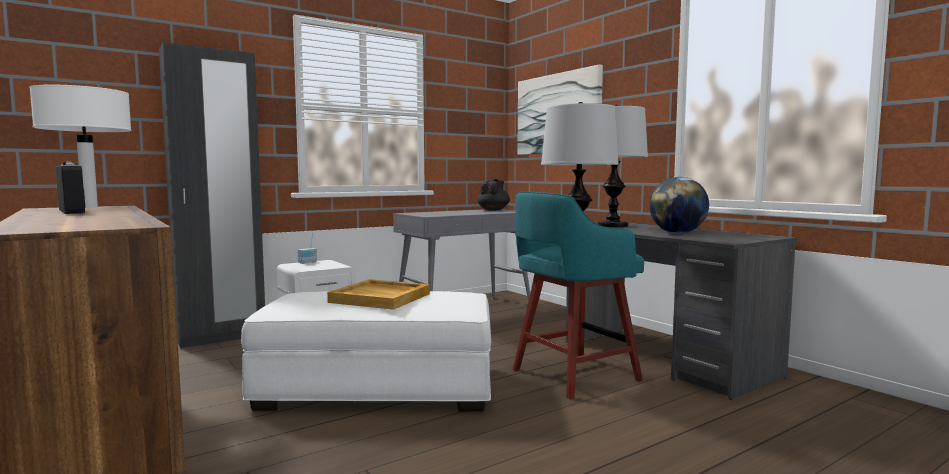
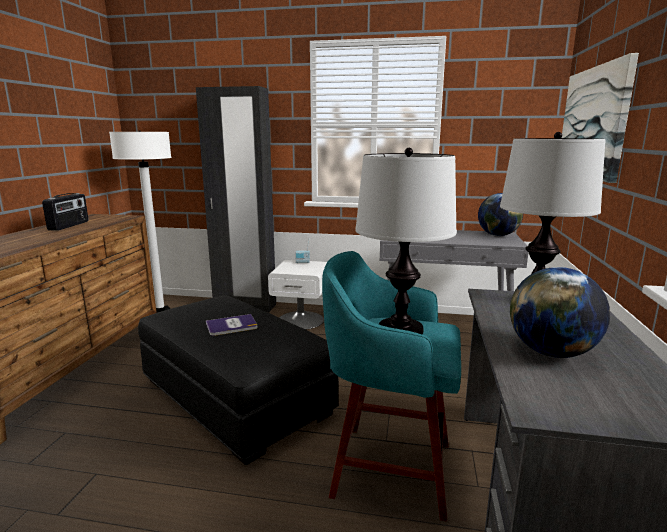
camera: 45 degrees right, 10 degrees up
white ottoman [241,291,491,411] -> black ottoman [138,296,339,465]
beige tray [327,279,430,310] -> book [206,314,258,336]
black teapot [477,179,510,211] -> globe [478,193,523,236]

